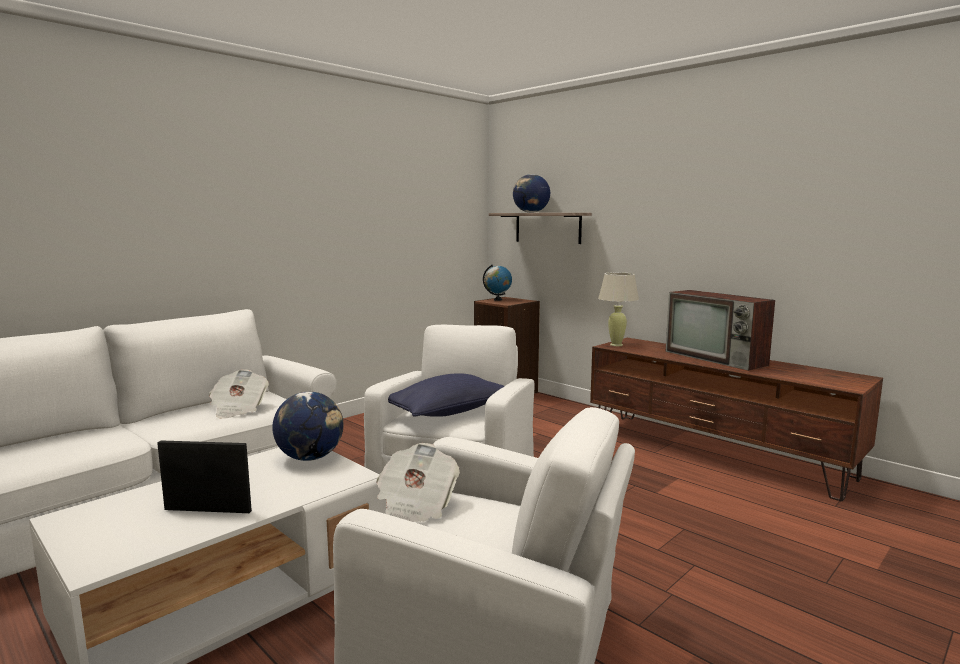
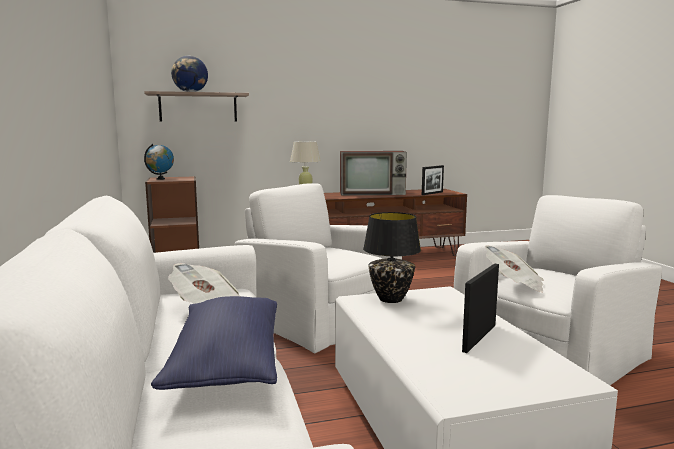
camera: 60 degrees left, 0 degrees up
globe [272,392,343,461] -> black table lamp [363,212,421,303]
blue pillow [388,373,505,417] -> blue pillow moved to [151,296,277,390]
none -> picture frame [422,165,444,195]

